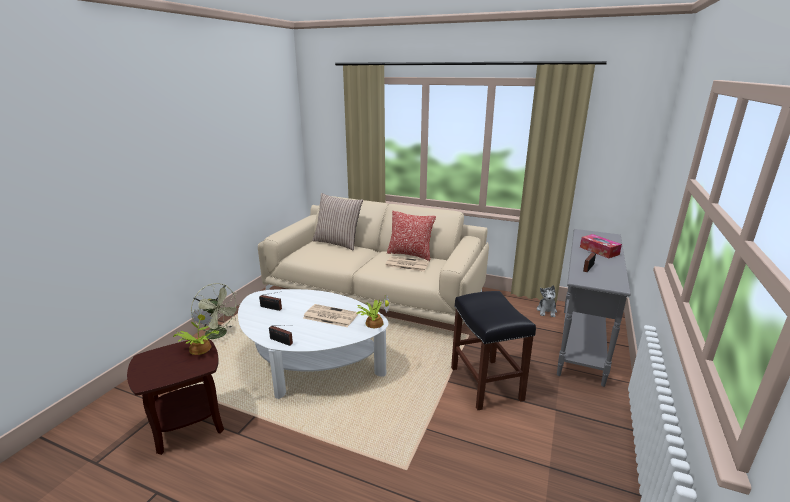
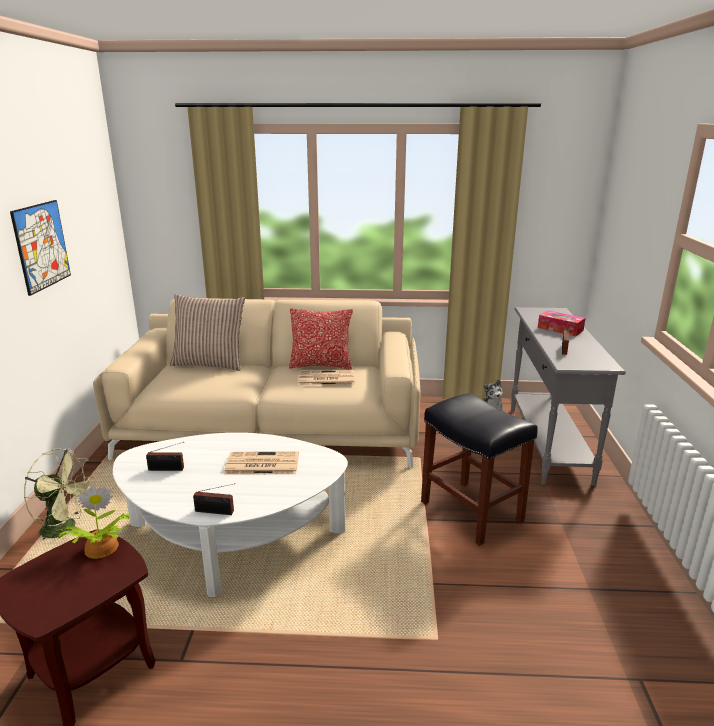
camera: 20 degrees left, 0 degrees up
potted plant [356,295,389,328] -> none
none -> picture [10,200,71,296]

